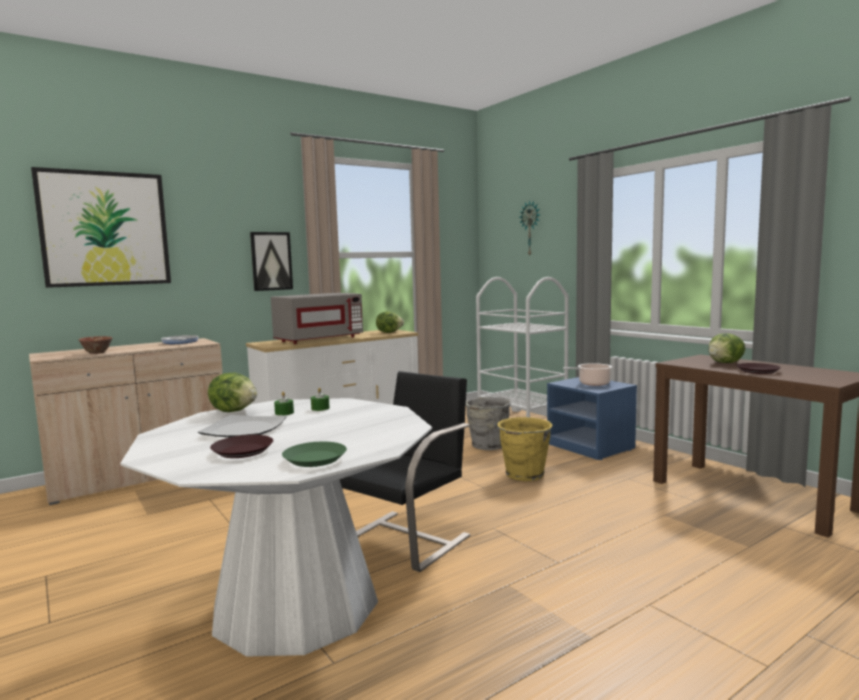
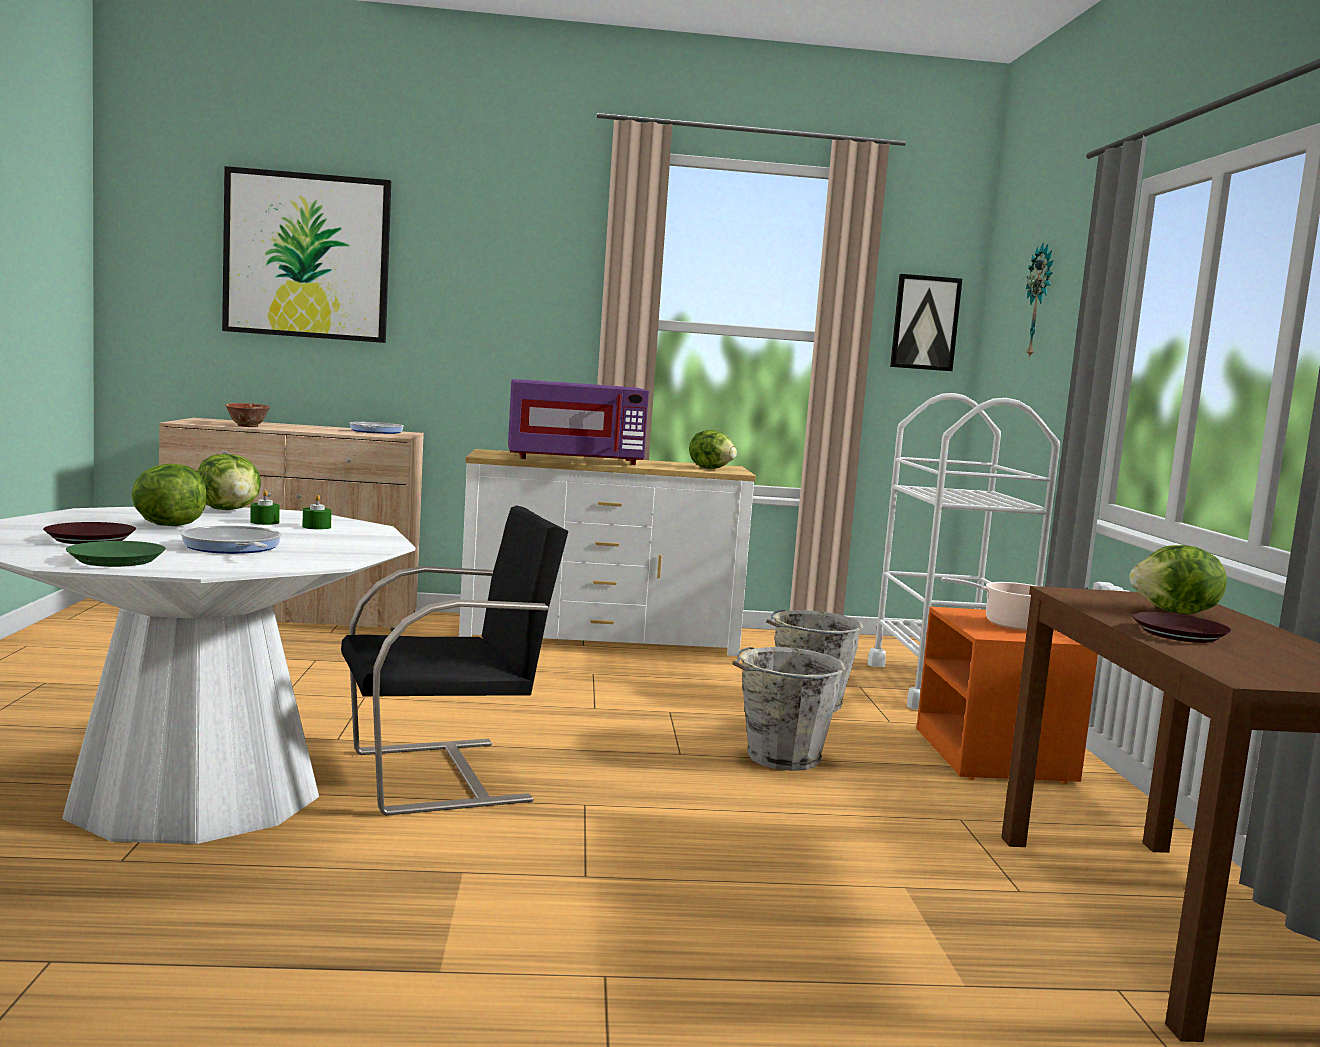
camera: 30 degrees right, 0 degrees up
plate [198,415,287,437] -> lettuce [131,464,207,526]
picture [250,232,293,291] -> picture moved to [890,274,962,371]
grey microwave [271,293,363,344] -> purple microwave [508,379,649,465]
yellow bucket [494,417,553,481] -> grey bucket [732,647,846,771]
blue nightstand [547,377,637,460] -> orange nightstand [916,607,1098,784]
none -> frying pan [181,526,282,554]

